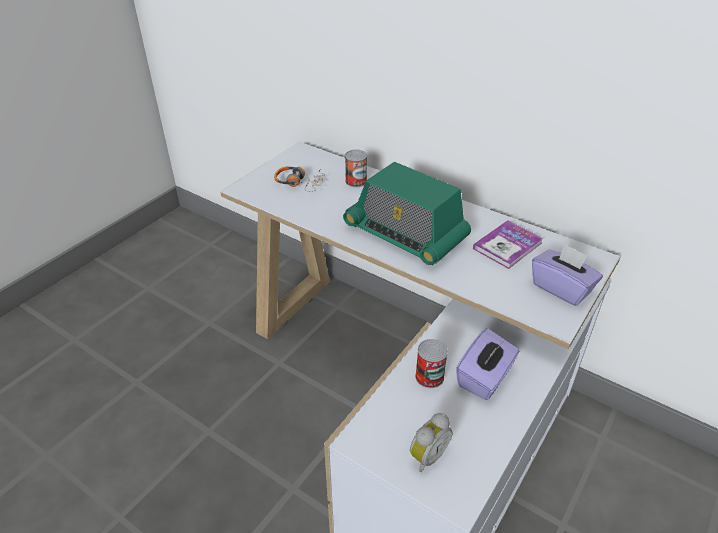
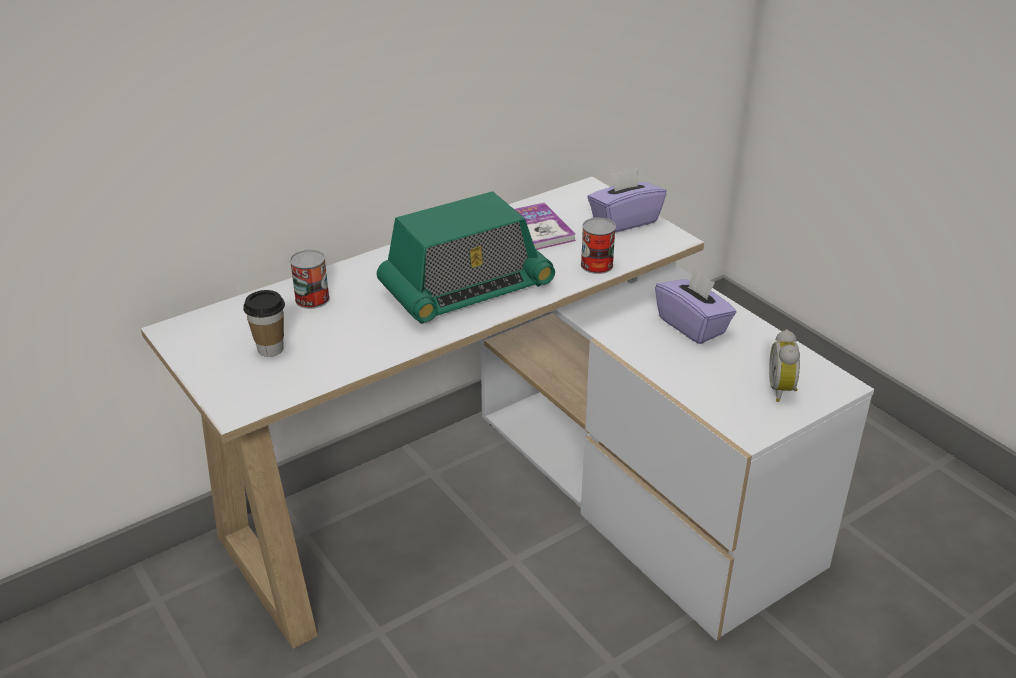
camera: 70 degrees left, 5 degrees down
headphones [274,166,325,192] -> cup [243,290,285,357]
alarm clock [410,413,452,472] -> alarm clock turned 150 degrees counterclockwise [769,329,800,402]
can [415,339,448,388] -> can moved to [581,218,616,274]

